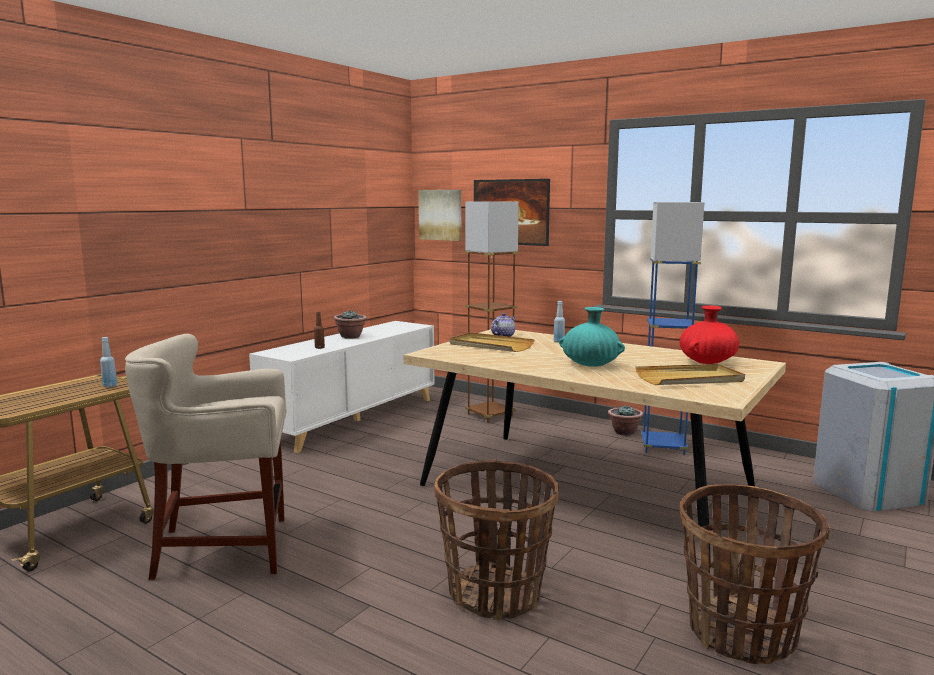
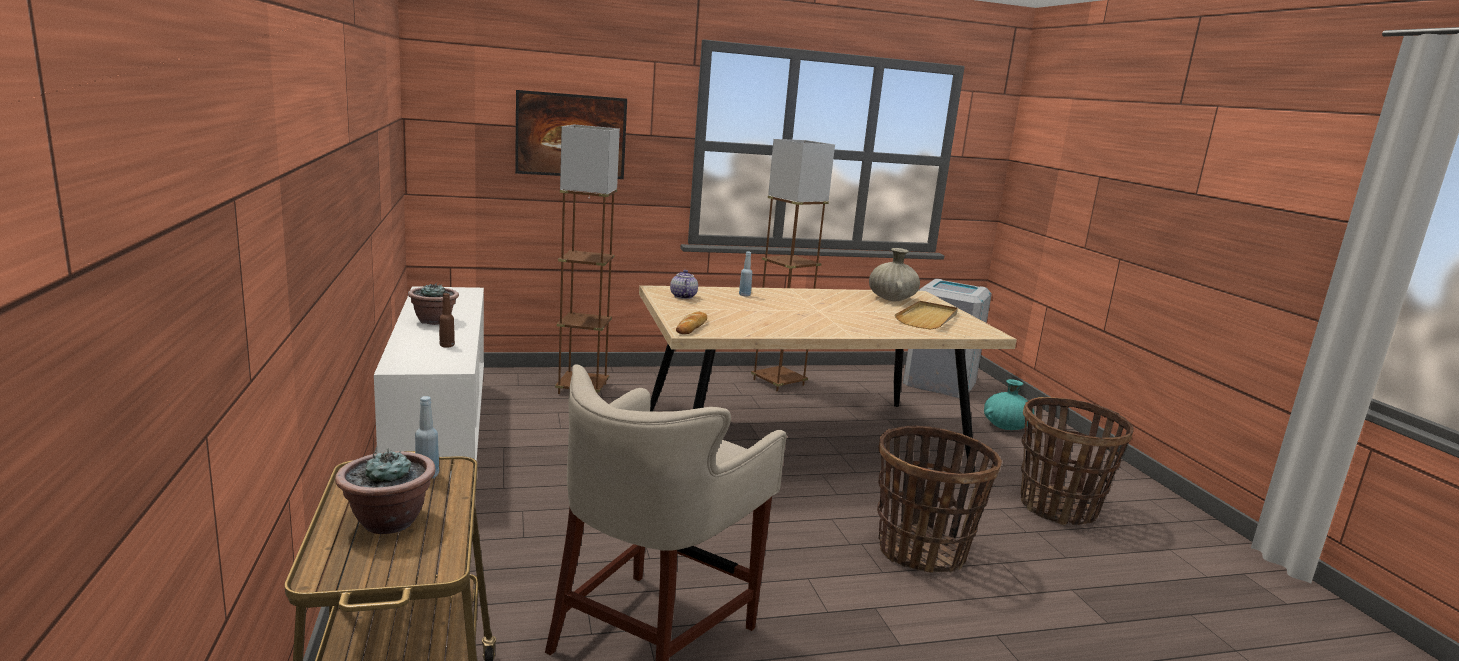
camera: 50 degrees left, 5 degrees up
picture [419,190,461,241] -> none
beige tray [449,332,535,352] -> none
turquoise vase [559,307,625,367] -> turquoise vase moved to [984,379,1034,430]
potted plant [608,406,643,436] -> potted plant moved to [335,448,436,534]
blue floor lamp [641,202,705,455] -> brown floor lamp [751,139,835,392]
red vase [680,305,739,364] -> beige vase [869,248,920,301]
none -> bread [676,311,707,334]

